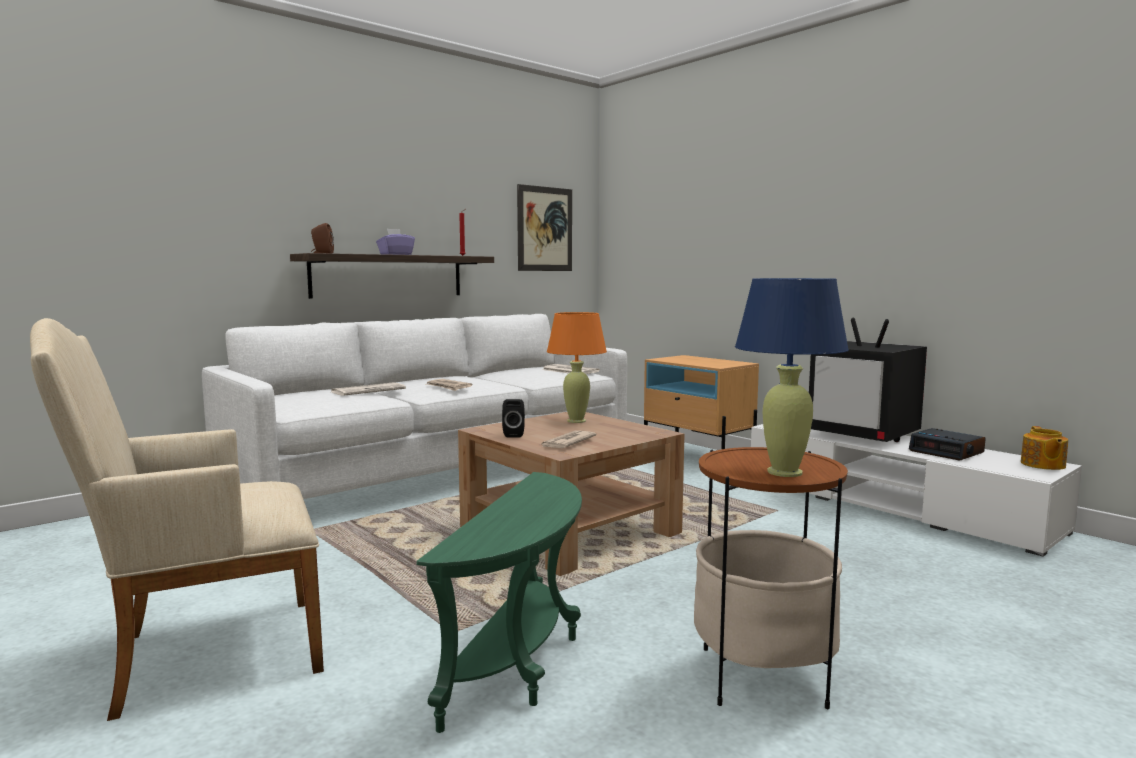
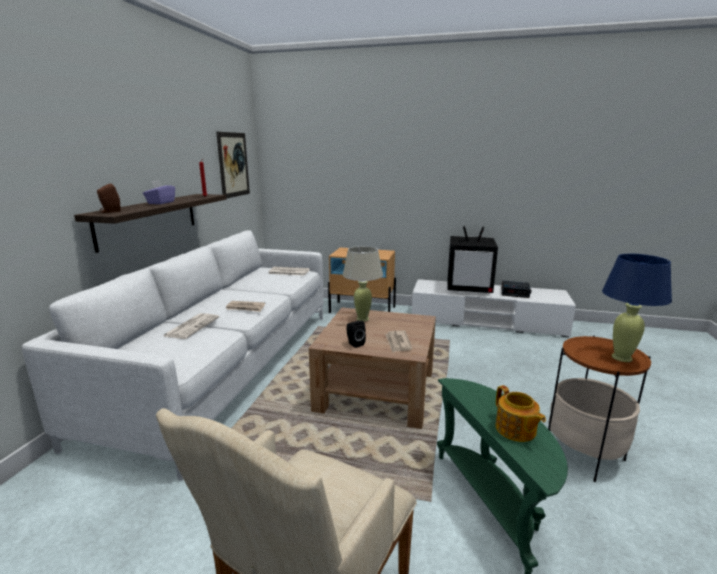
camera: 35 degrees left, 10 degrees up
orange table lamp [547,312,607,423] -> beige table lamp [343,246,383,322]
teapot [1021,426,1068,470] -> teapot moved to [495,385,546,442]

